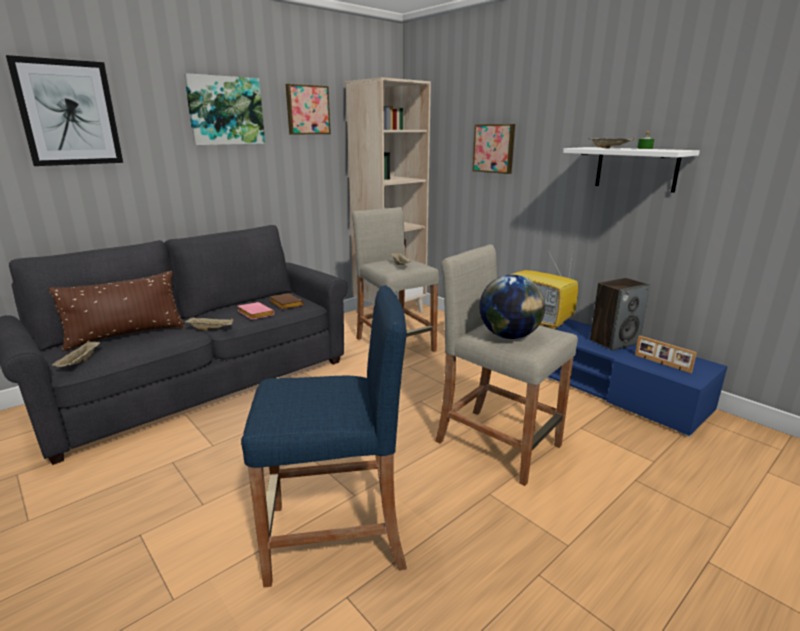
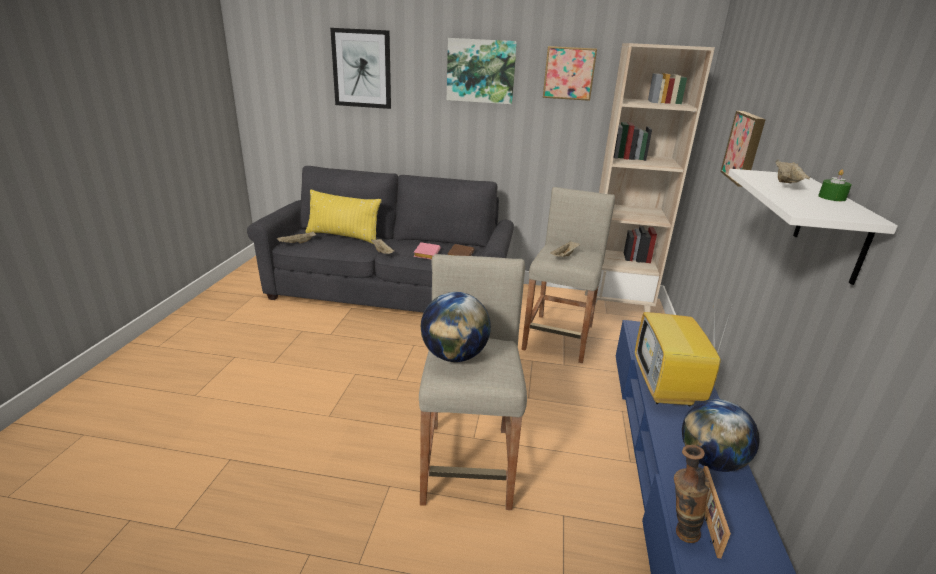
camera: 50 degrees right, 5 degrees up
brown pillow [49,271,185,351] -> yellow pillow [305,189,382,244]
blue stool [241,285,407,587] -> none
speaker [590,278,650,351] -> globe [682,399,759,472]
none -> vase [674,445,710,543]

